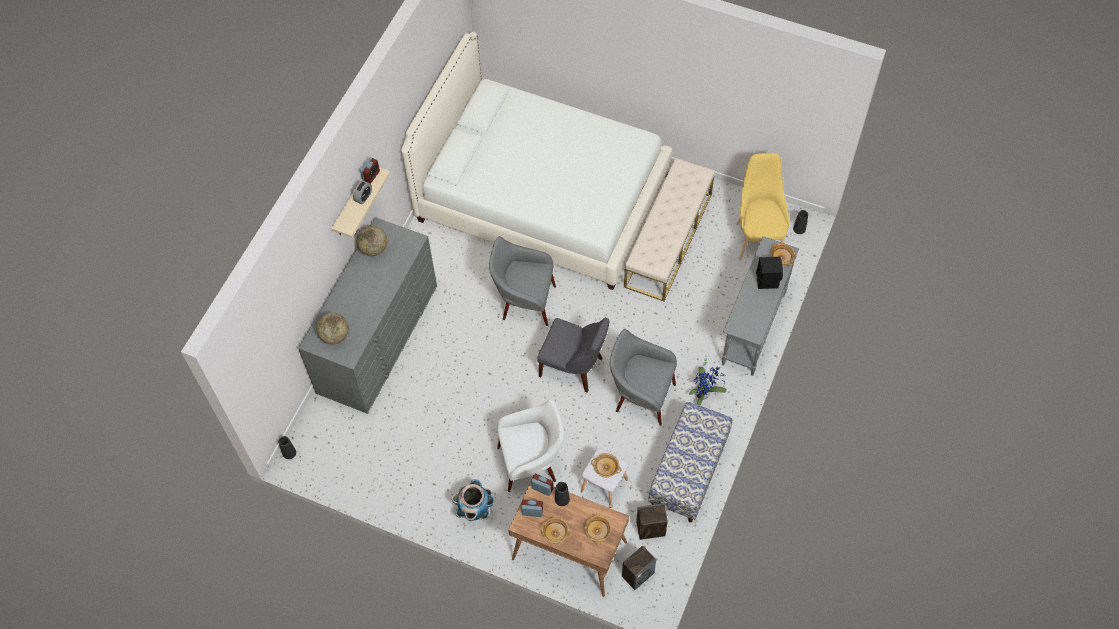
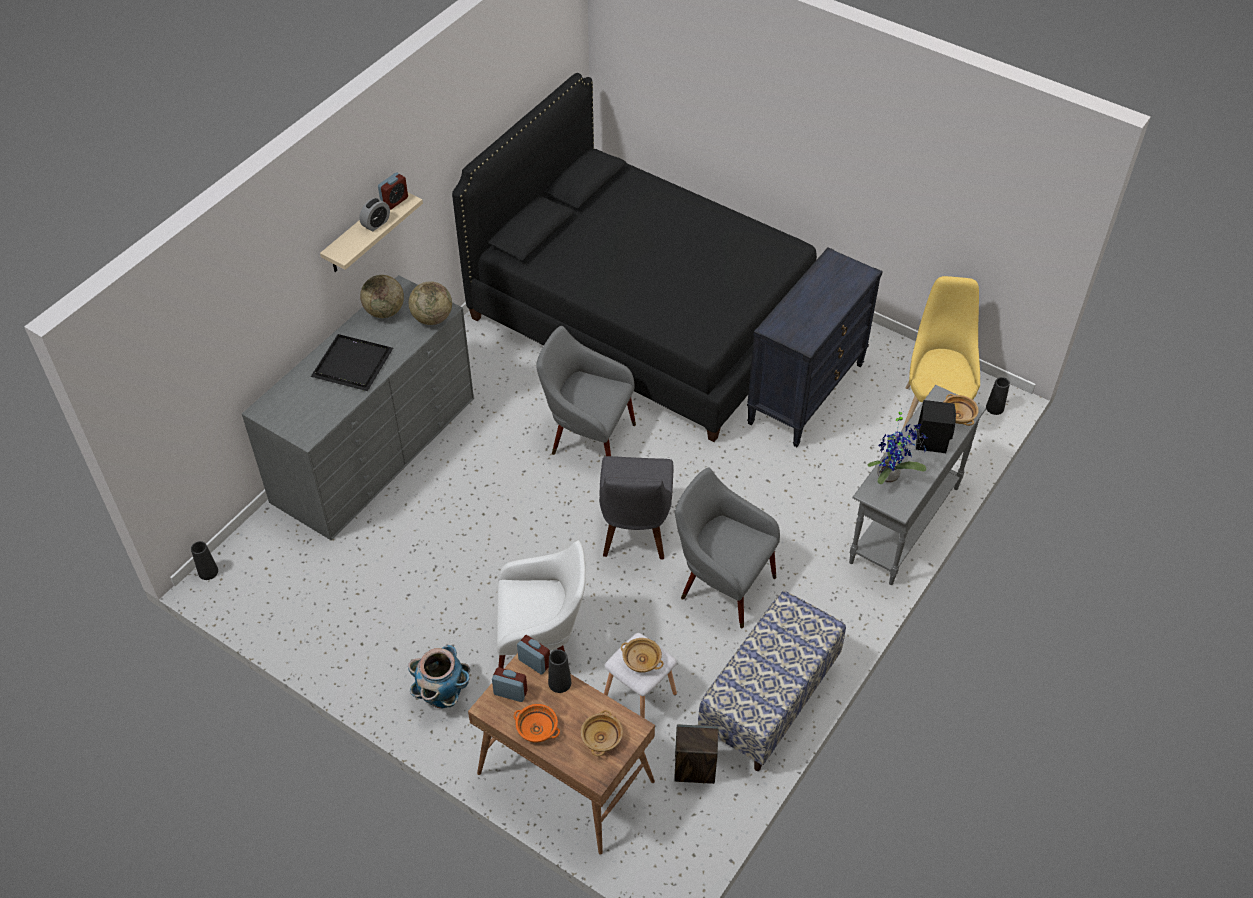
camera: 10 degrees right, 10 degrees down
globe [316,313,349,344] -> globe moved to [409,281,452,325]
white bed [401,32,673,290] -> black bed [452,73,817,442]
grey chair [537,317,609,393] -> grey chair turned 60 degrees clockwise [599,456,674,559]
beige bowl [539,517,572,543] -> orange bowl [514,704,560,743]
speaker [622,546,656,590] -> none
beige bench [624,158,715,302] -> black dresser [747,247,883,447]
potted plant [689,356,727,405] -> potted plant moved to [867,408,929,484]
none -> black tray [311,334,393,391]

